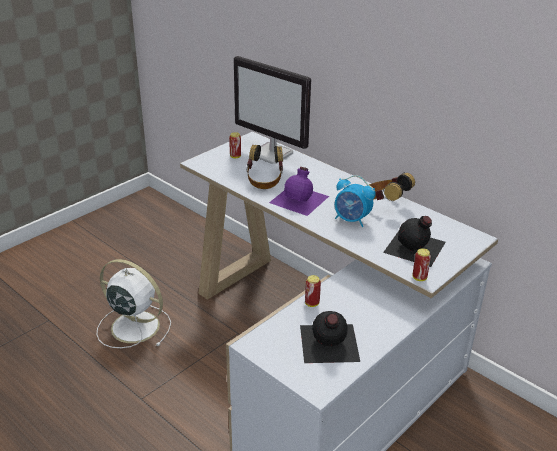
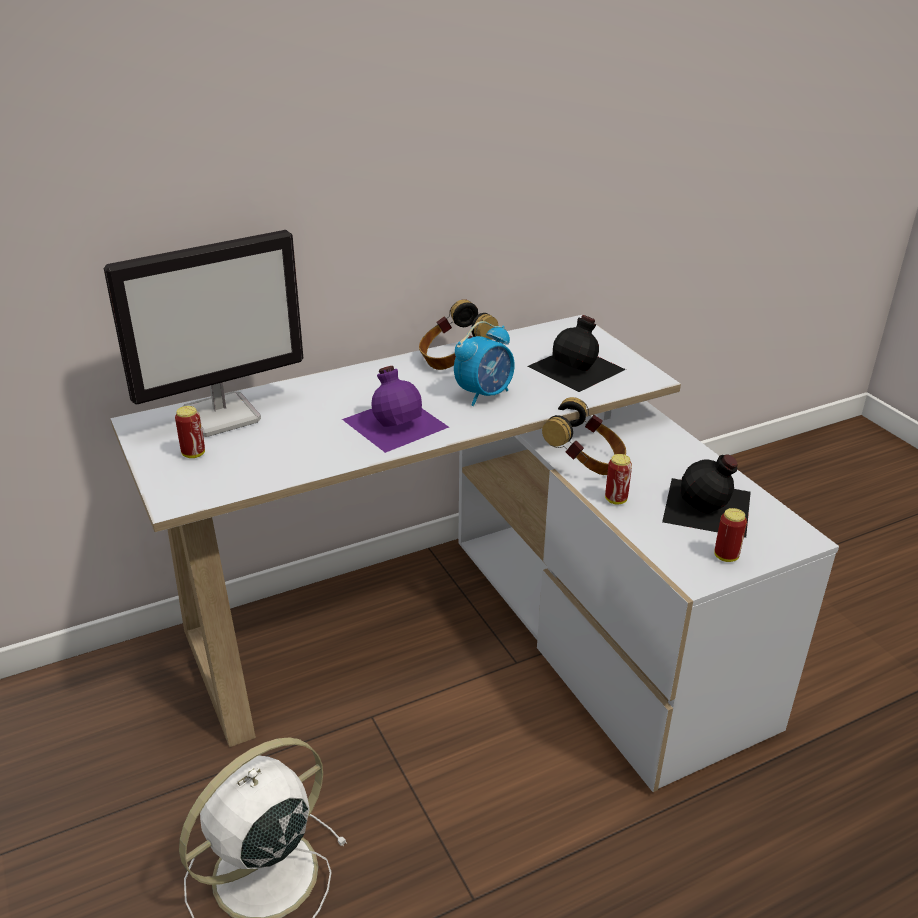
camera: 70 degrees left, 0 degrees up
headphones [246,145,283,189] -> headphones moved to [542,397,626,475]
can [413,248,431,281] -> can moved to [714,508,747,562]

